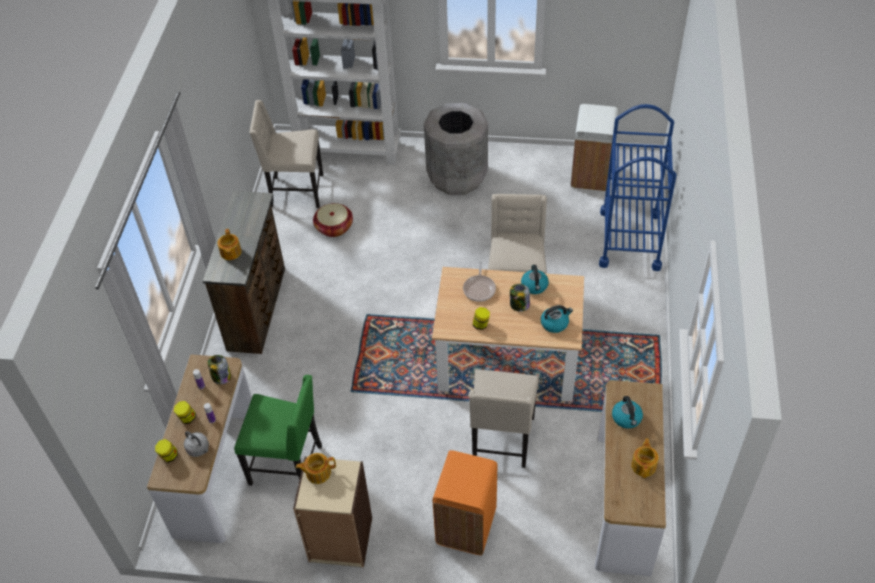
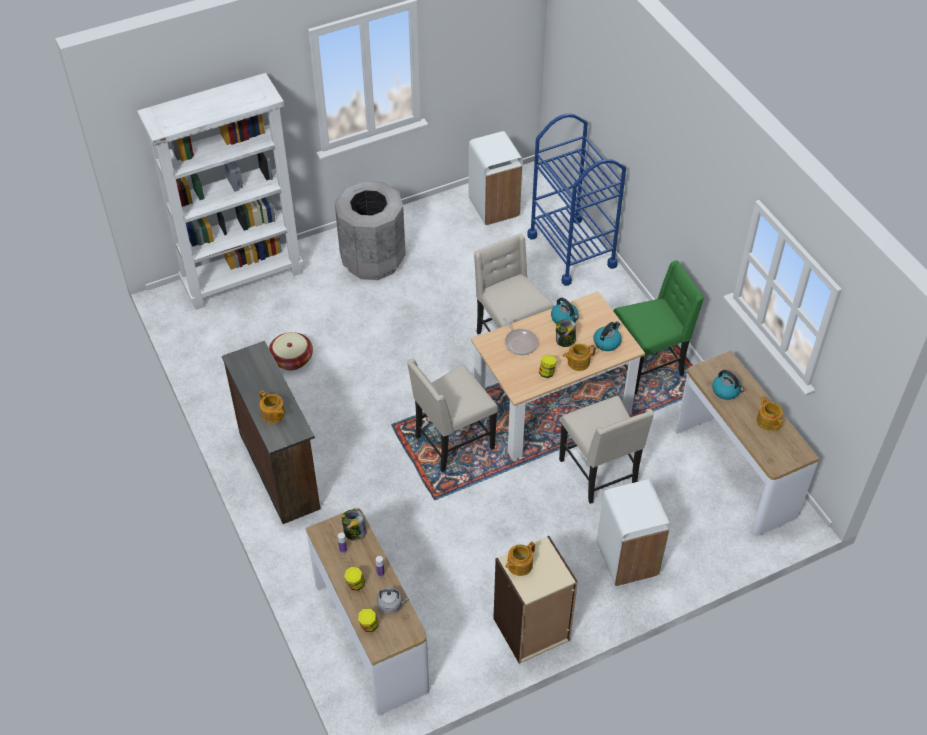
camera: 35 degrees left, 0 degrees up
green chair [234,375,322,486] -> green chair moved to [614,260,704,394]
beige chair [249,100,323,208] -> beige chair moved to [407,359,498,472]
orange trash can [433,450,497,555] -> white trash can [597,480,671,587]
none -> teapot [563,344,596,371]

